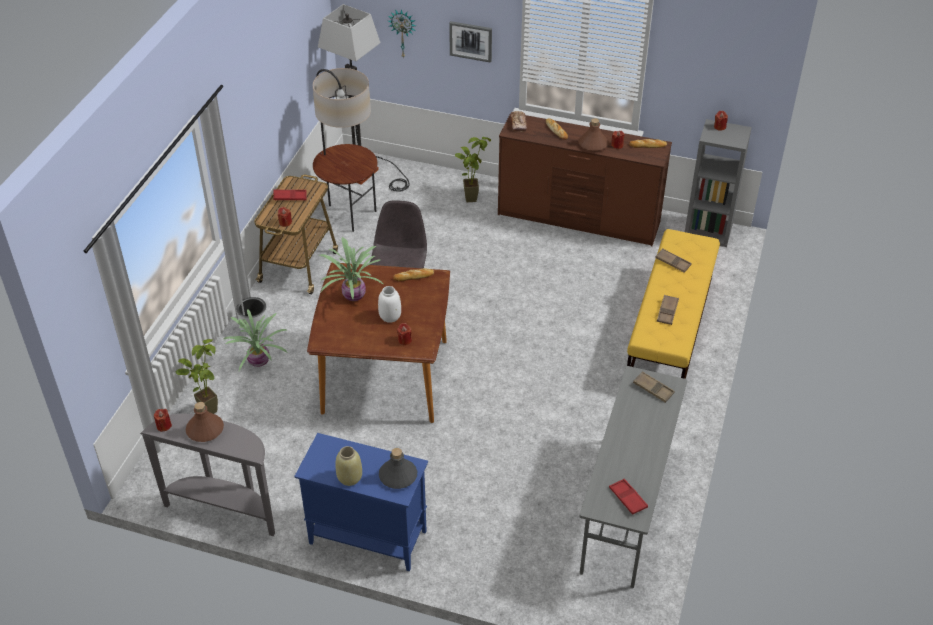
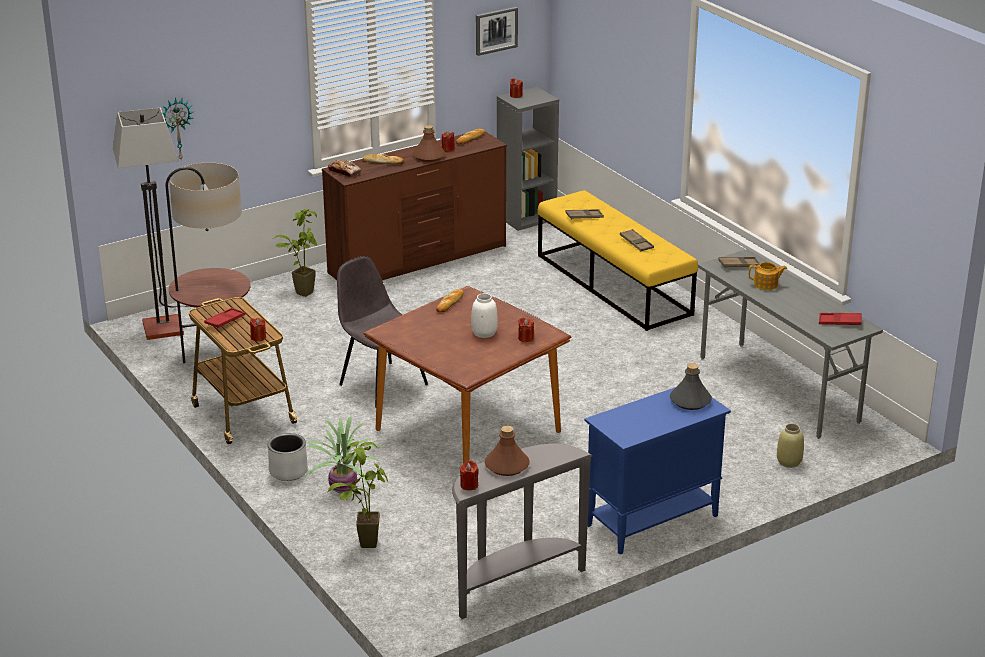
camera: 50 degrees left, 15 degrees down
potted plant [319,237,384,301] -> none
beige vase [336,446,362,486] -> beige vase moved to [777,424,804,468]
picture [449,21,492,63] -> picture moved to [476,7,518,56]
none -> teapot [749,262,787,290]

